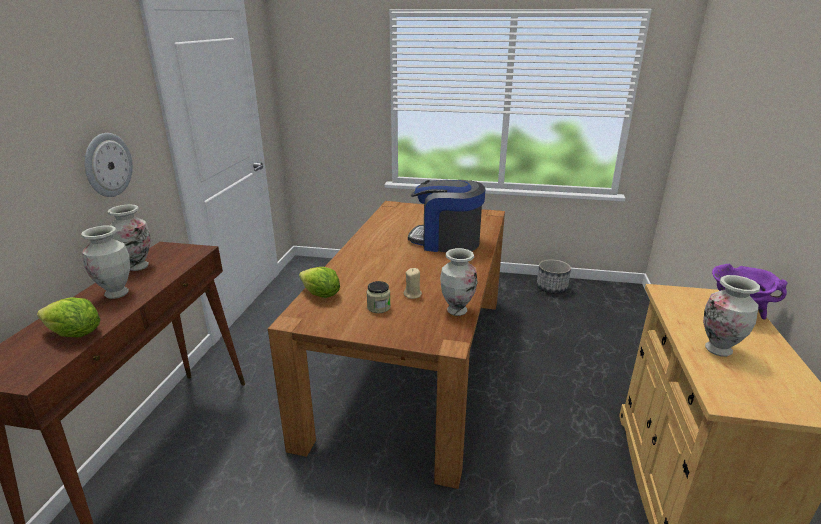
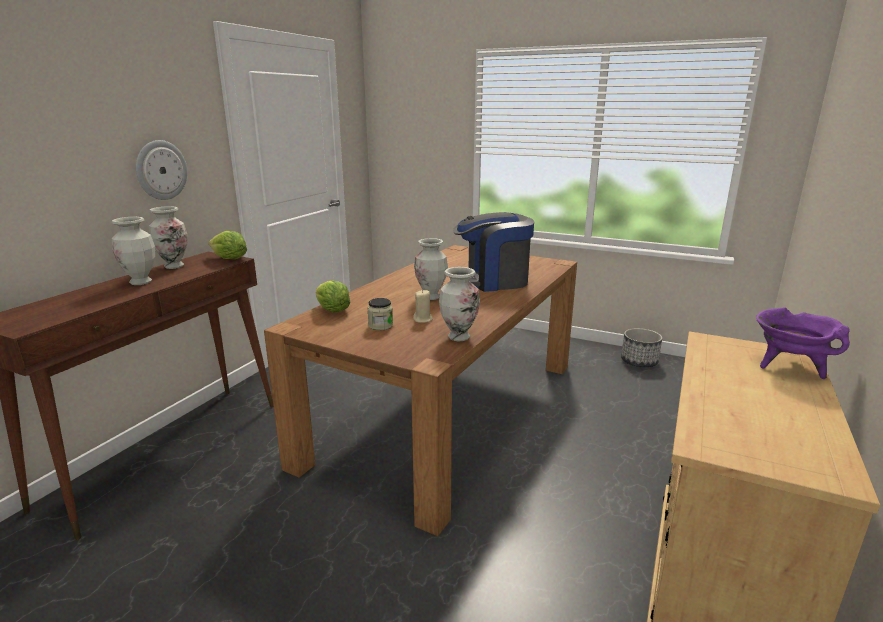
camera: 15 degrees right, 5 degrees down
lettuce [37,298,101,337] -> lettuce moved to [208,231,247,259]
coffee machine [408,180,485,252] -> coffee machine turned 45 degrees counterclockwise [453,212,534,292]
vase [703,275,760,357] -> vase moved to [414,238,448,300]

